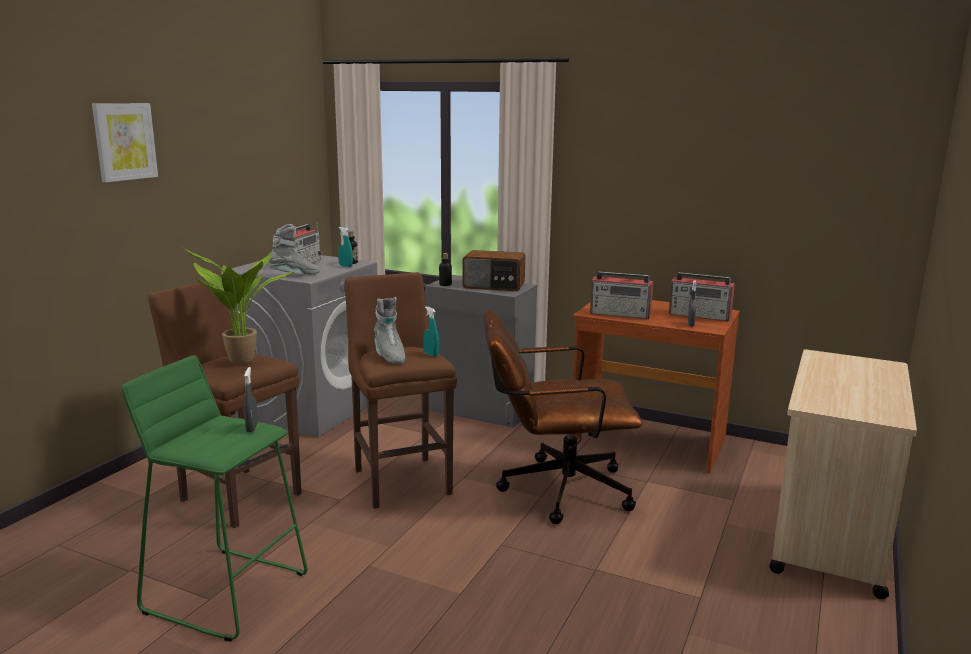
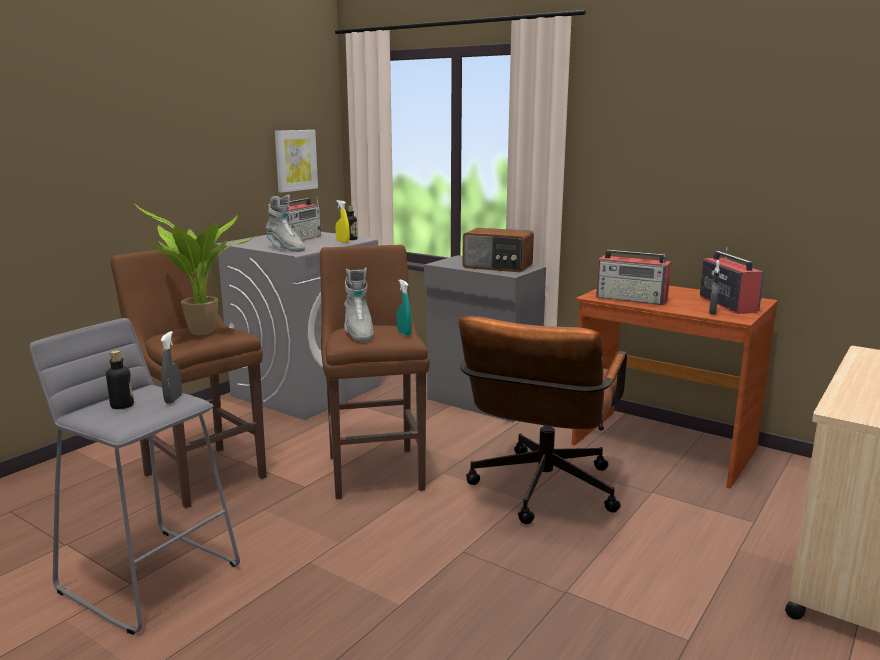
camera: 10 degrees right, 0 degrees up
picture [92,103,158,182] -> picture moved to [275,130,318,193]
green stool [122,355,308,642] -> grey stool [29,318,240,635]
grey boot [269,224,320,275] -> grey boot turned 60 degrees clockwise [266,195,305,252]
turquoise spray bottle [338,227,353,267] -> yellow spray bottle [335,200,350,243]
bottle [439,253,452,286] -> bottle moved to [106,350,134,409]
brown office chair [485,310,642,524] -> brown office chair turned 75 degrees counterclockwise [459,316,627,524]
radio [669,272,735,322] -> radio turned 135 degrees counterclockwise [700,247,764,314]

